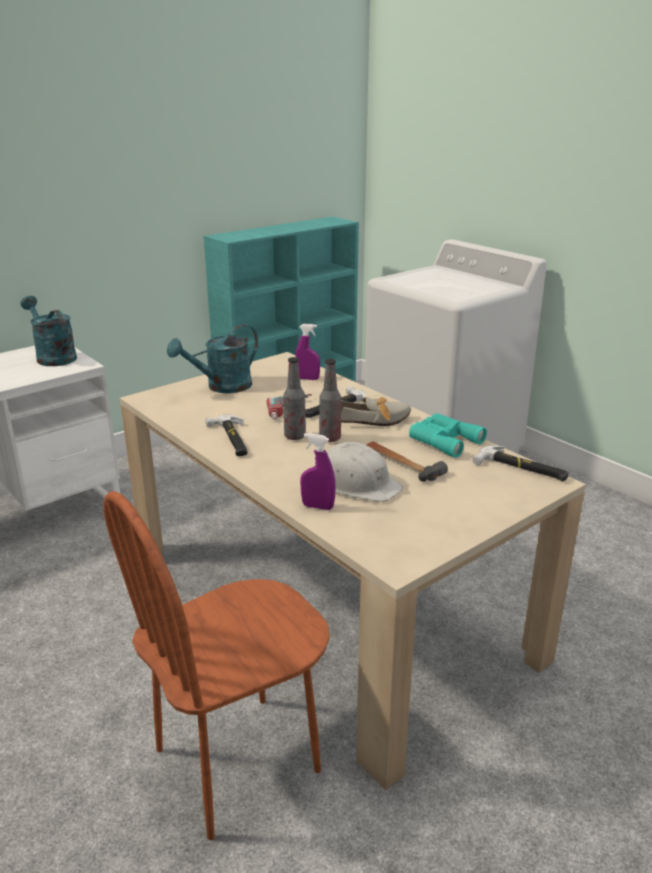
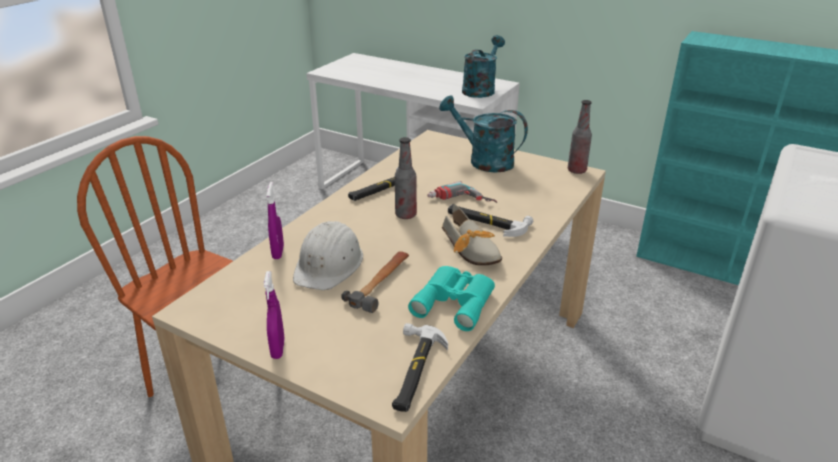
camera: 70 degrees right, 5 degrees up
purple spray bottle [295,324,320,380] -> purple spray bottle moved to [264,271,285,359]
bottle [319,359,341,442] -> bottle moved to [568,100,592,174]

